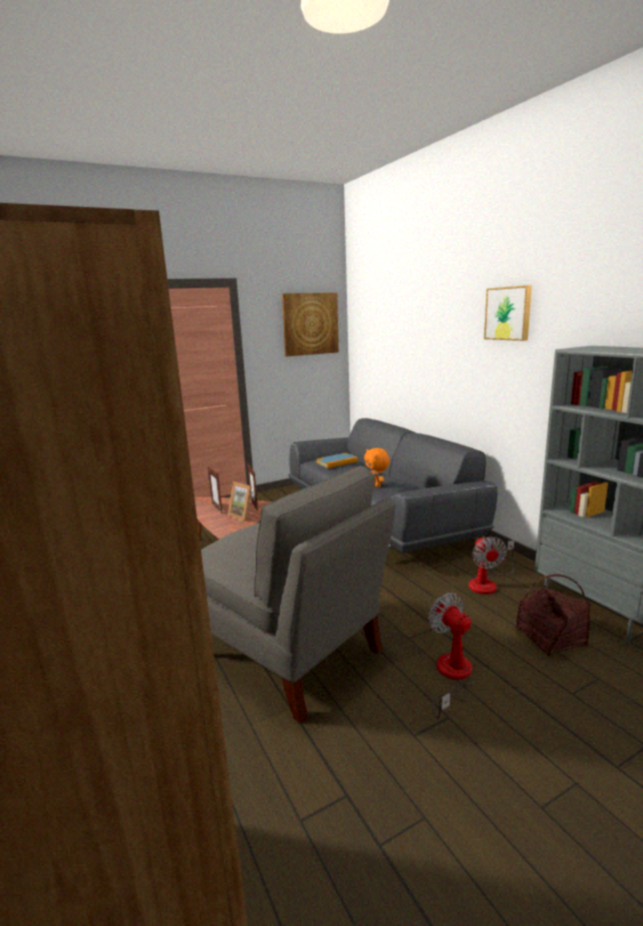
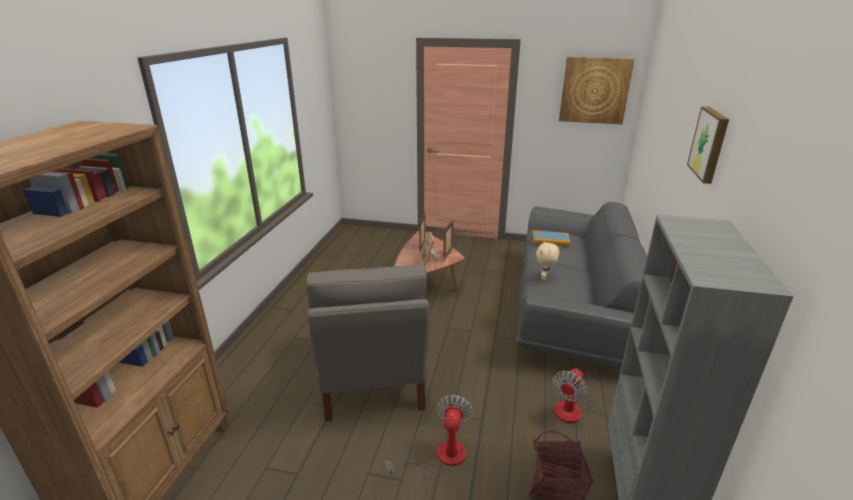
camera: 40 degrees right, 10 degrees up
orange plush toy [364,448,390,487] -> beige plush toy [536,241,559,280]

